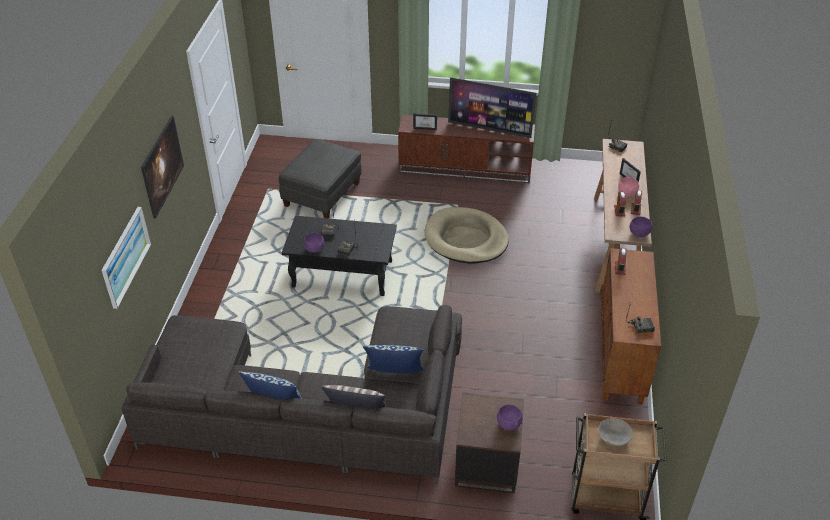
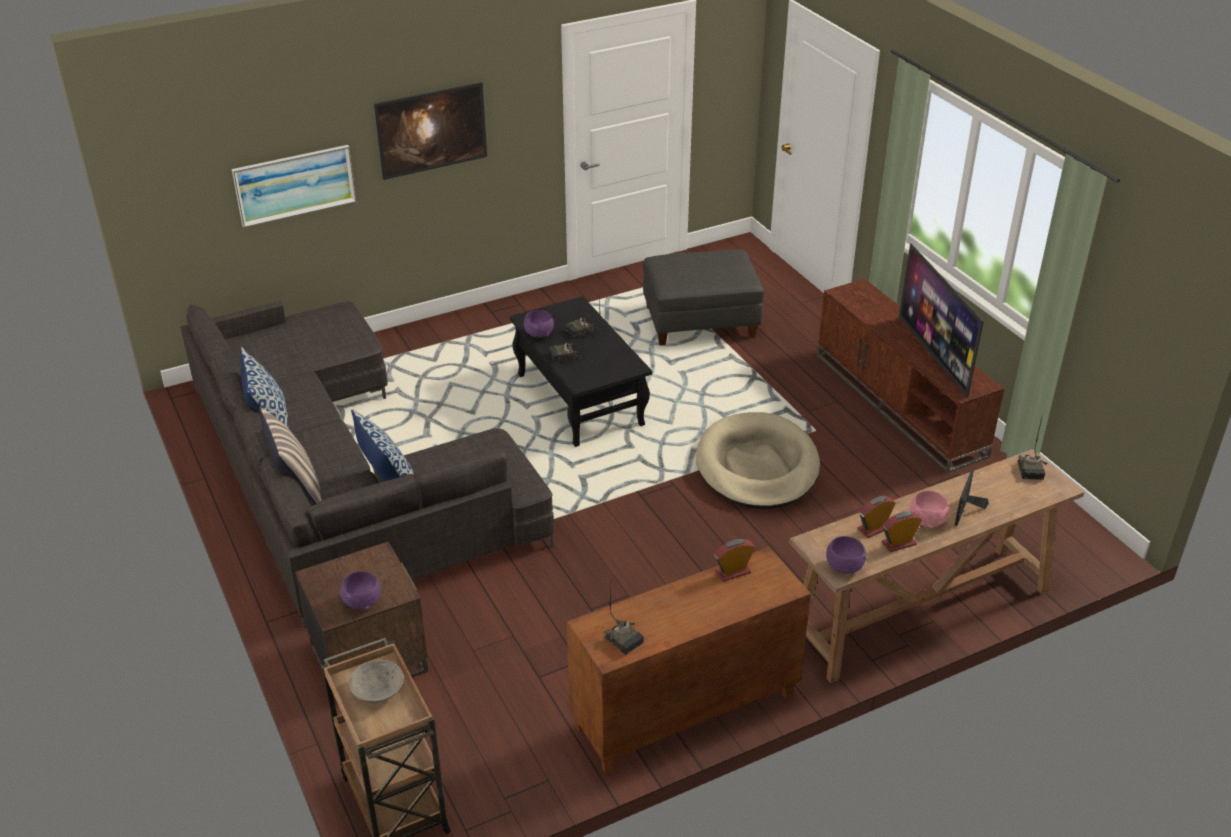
camera: 55 degrees right, 5 degrees down
picture frame [413,113,437,130] -> none

